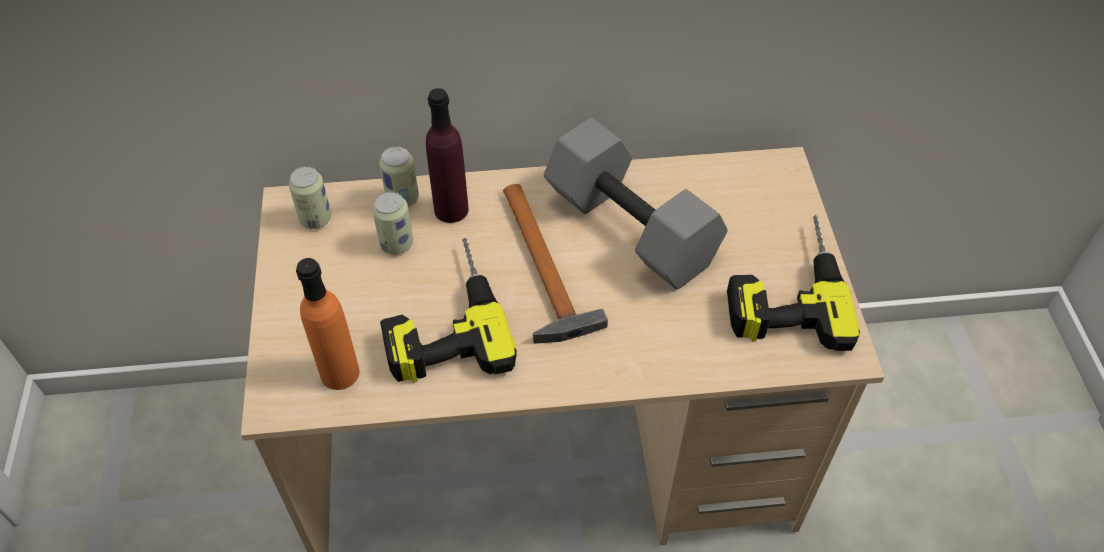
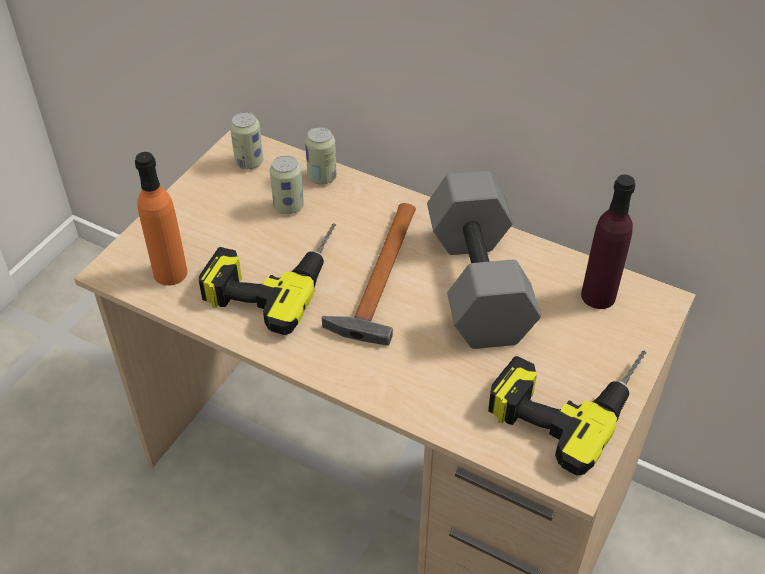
camera: 35 degrees right, 5 degrees down
purple bottle [426,88,469,223] -> purple bottle moved to [581,174,635,309]

